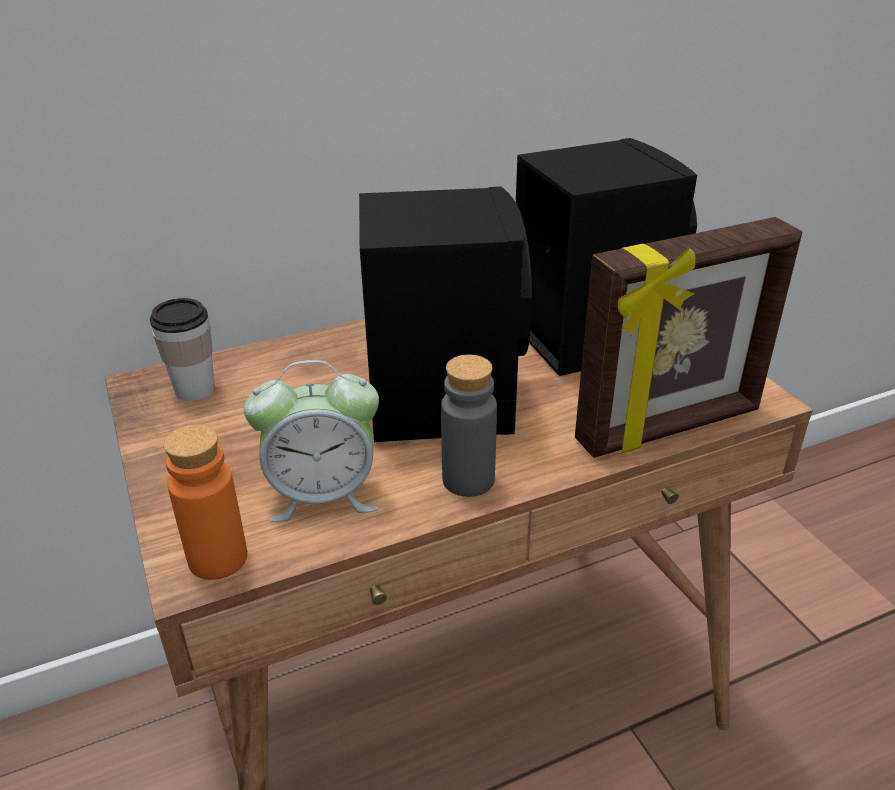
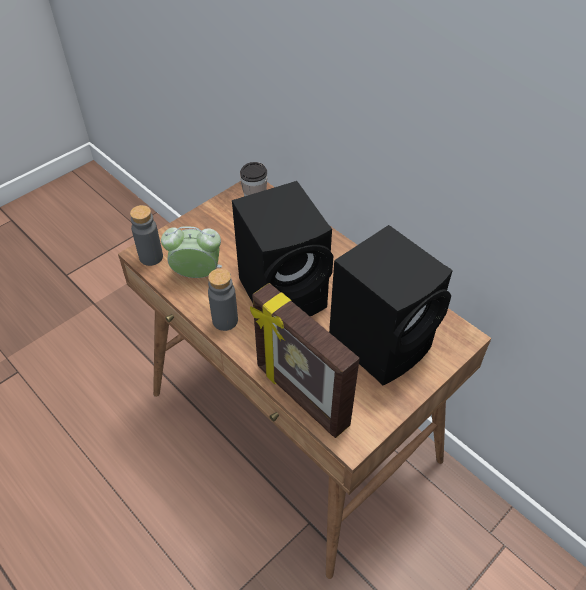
camera: 70 degrees right, 15 degrees up
orange bottle [164,424,247,580] -> grey bottle [130,205,163,266]
alarm clock [244,360,379,522] -> alarm clock turned 120 degrees clockwise [161,226,222,278]

